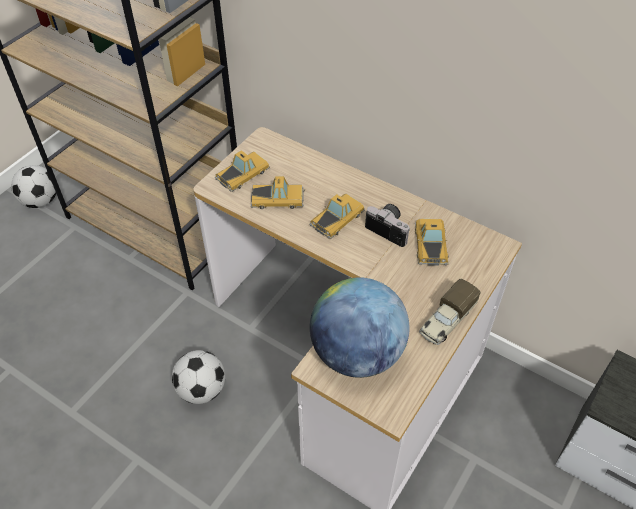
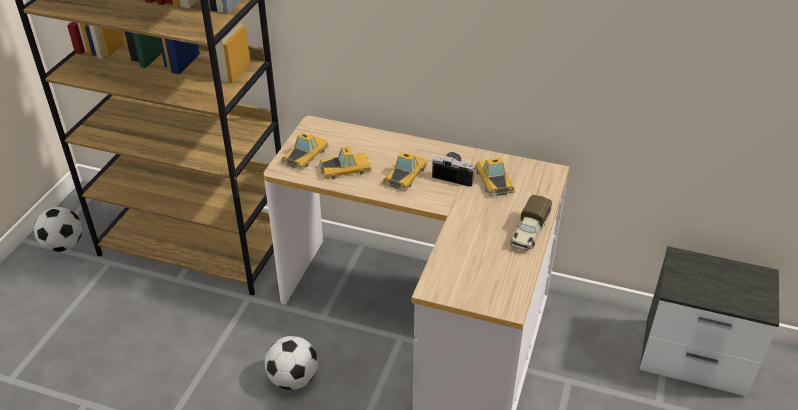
camera: 15 degrees left, 10 degrees down
globe [310,277,410,378] -> none

